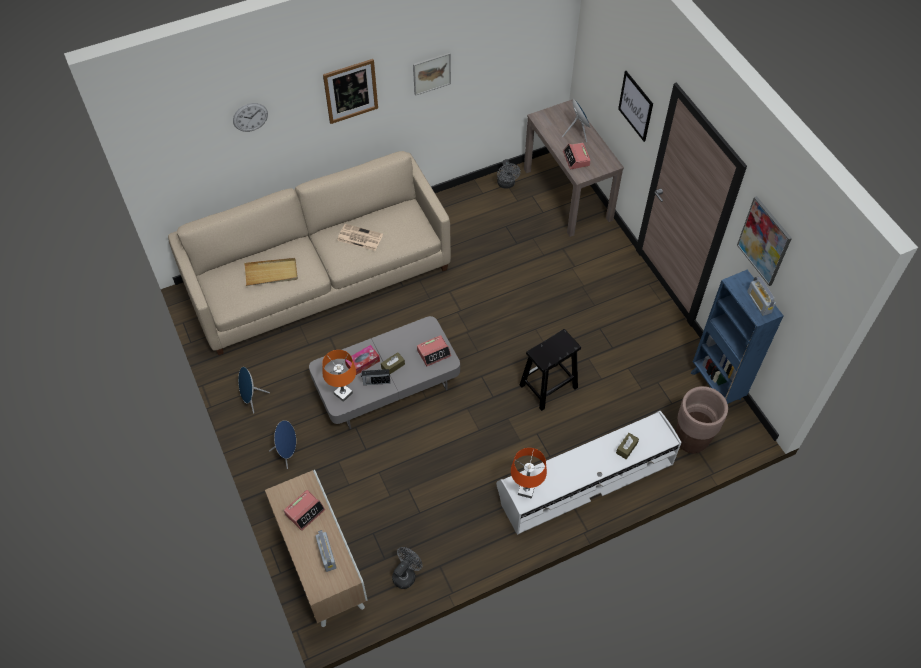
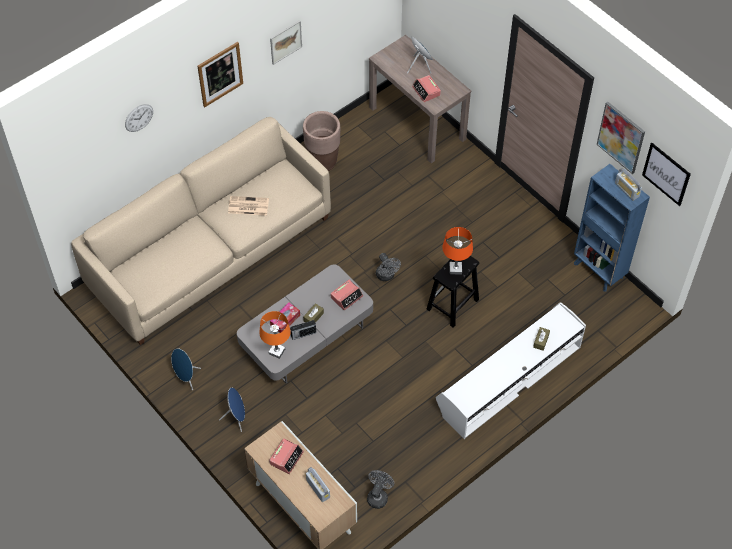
camera: 15 degrees left, 0 degrees up
beige tray [244,258,298,286] -> none
grey fan [497,159,521,188] -> grey fan moved to [376,253,401,281]
orange table lamp [511,448,547,499] -> orange table lamp moved to [442,227,473,274]
picture [618,71,653,142] -> picture moved to [642,143,691,206]
brown planter [676,386,728,453] -> brown planter moved to [303,111,341,171]

